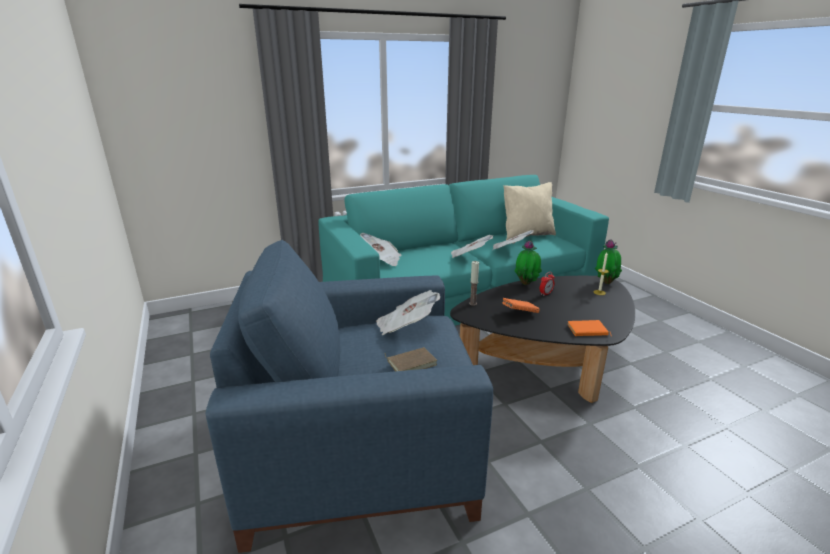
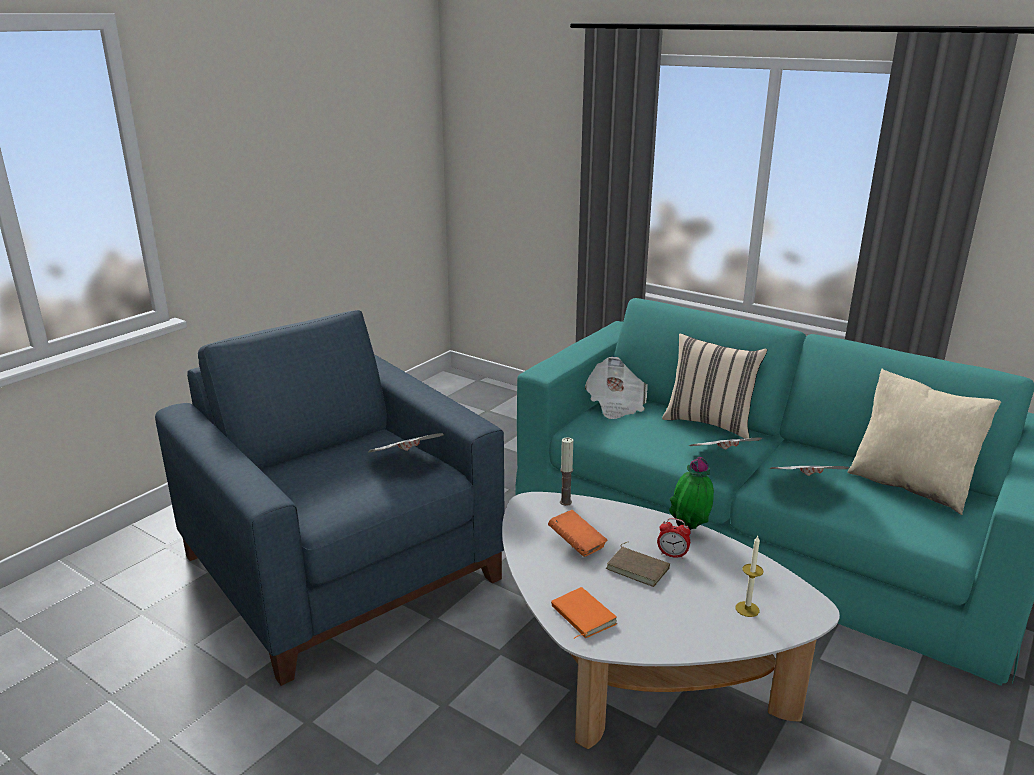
camera: 60 degrees right, 0 degrees up
brown book [385,347,437,371] -> brown book moved to [606,542,670,587]
black coffee table [450,276,635,403] -> white coffee table [502,492,840,749]
potted plant [595,239,622,284] -> none
none -> beige pillow [662,334,767,438]

